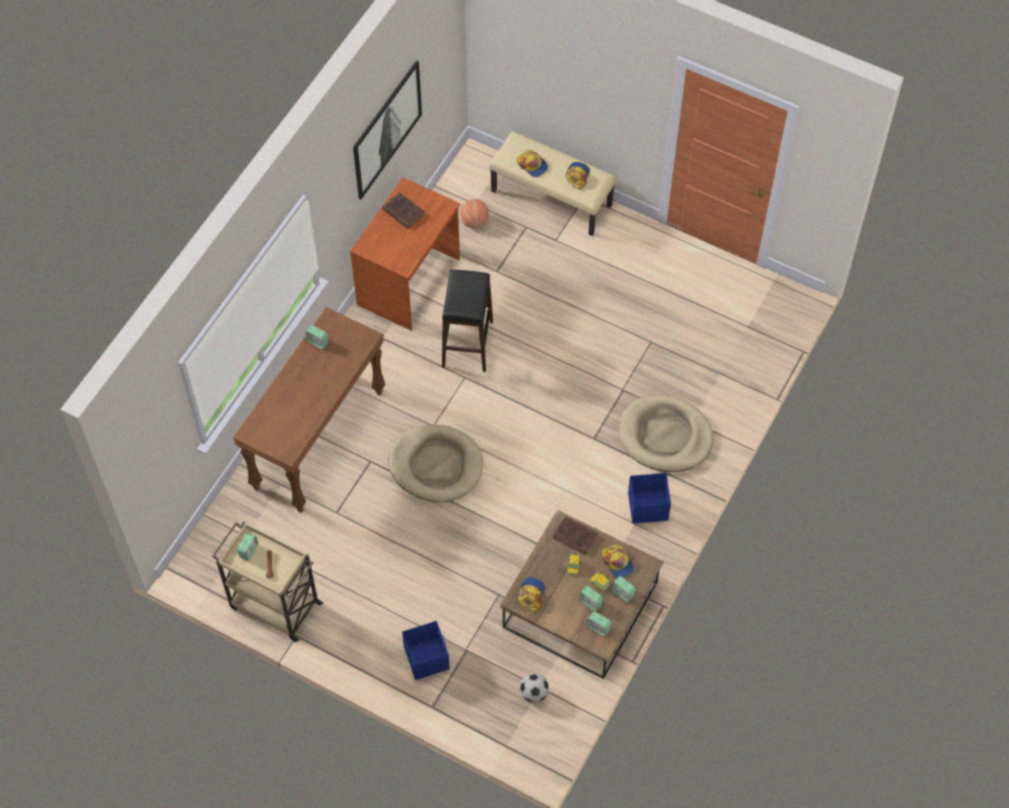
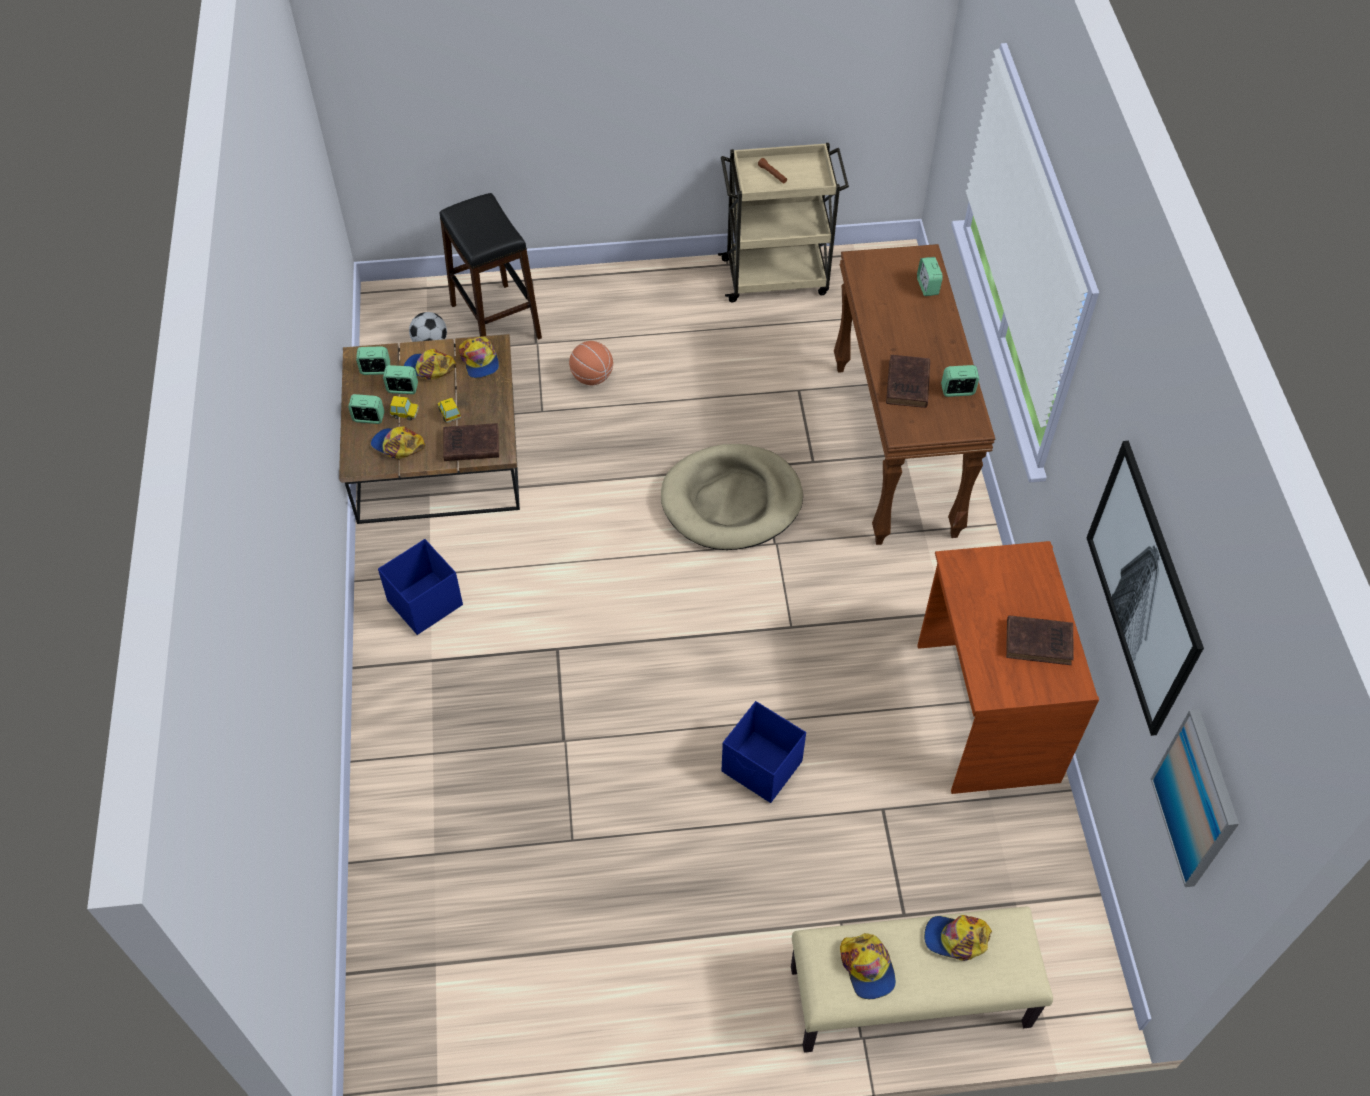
camera: 145 degrees right, 5 degrees down
alarm clock [237,533,258,561] -> alarm clock moved to [917,257,943,296]
blue storage box [402,621,450,680] -> blue storage box moved to [722,701,806,803]
black stool [442,270,493,372] -> black stool moved to [439,193,542,340]
basketball [460,199,489,228] -> basketball moved to [569,341,613,385]
beige dog bed [619,395,713,472] -> none
none -> cap [404,349,456,380]
none -> brown book [886,355,930,408]
none -> picture [1151,709,1239,887]

